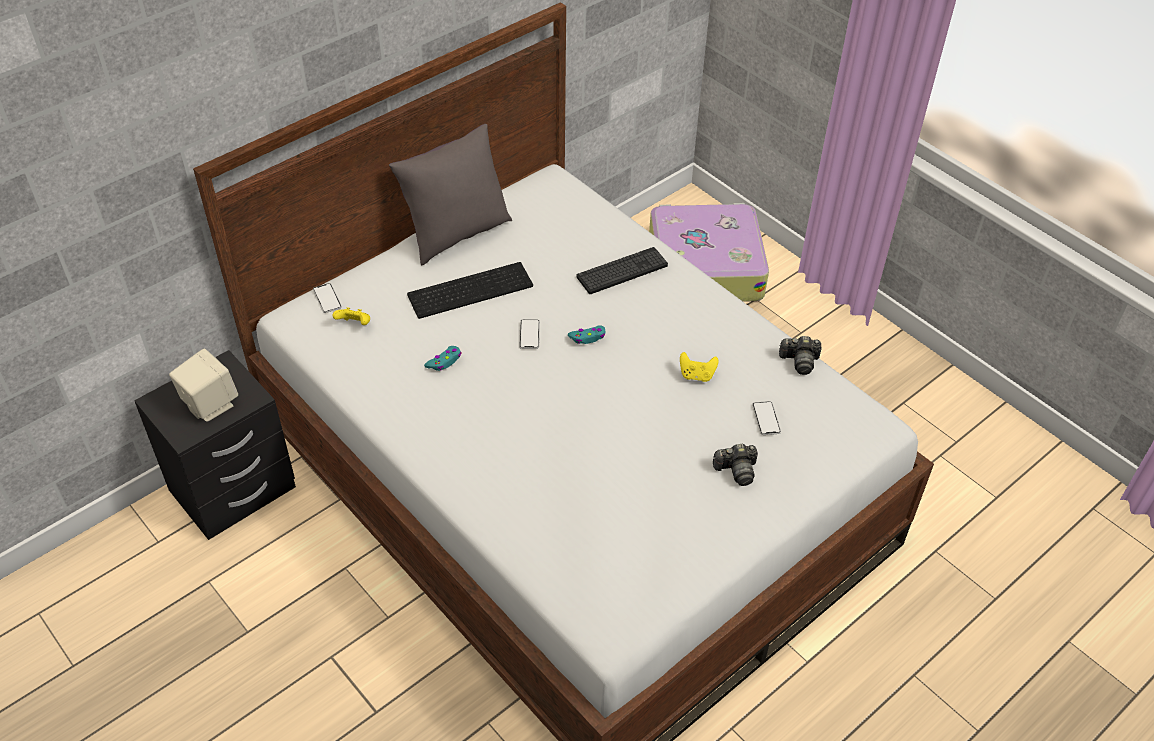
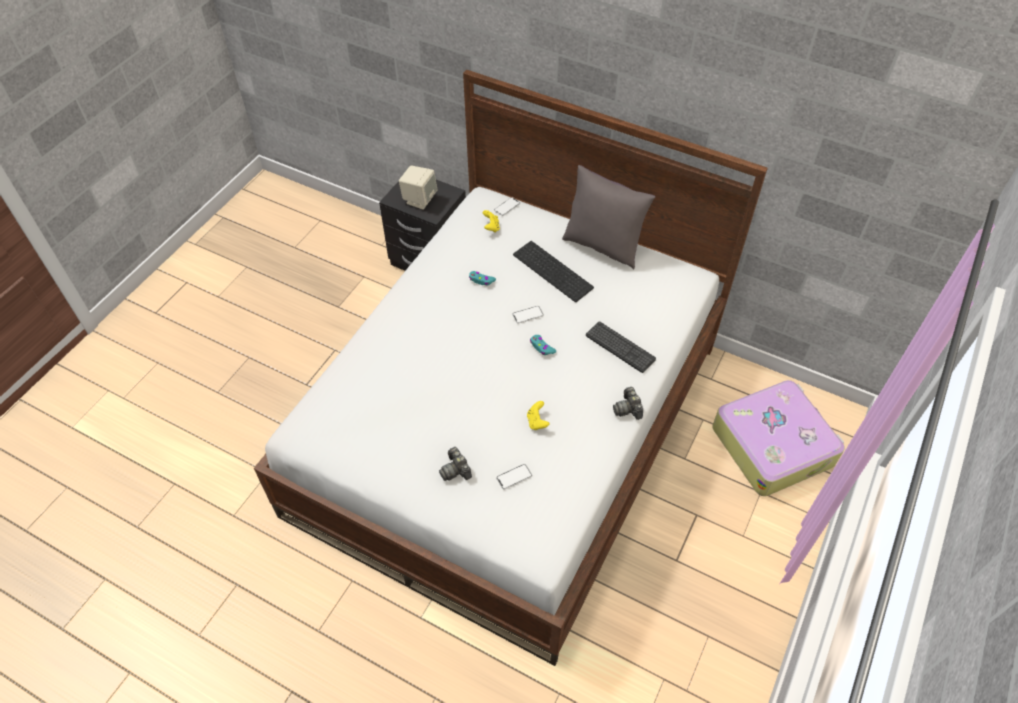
camera: 70 degrees right, 5 degrees up
camera [779,336,821,375] -> camera moved to [613,387,643,420]

